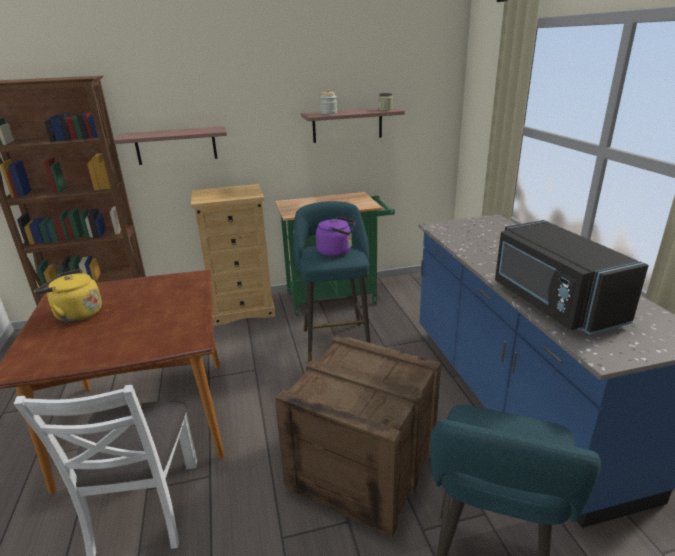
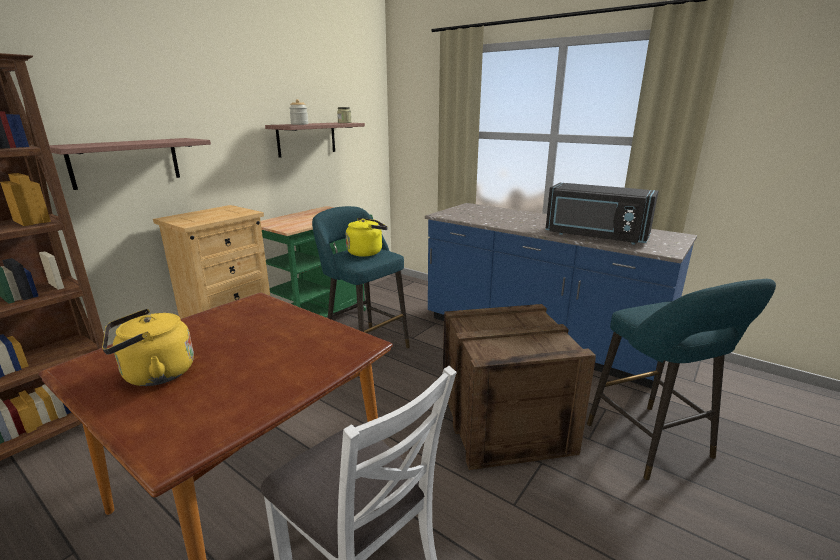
camera: 40 degrees left, 5 degrees down
purple kettle [316,216,356,257] -> yellow kettle [346,218,388,257]

